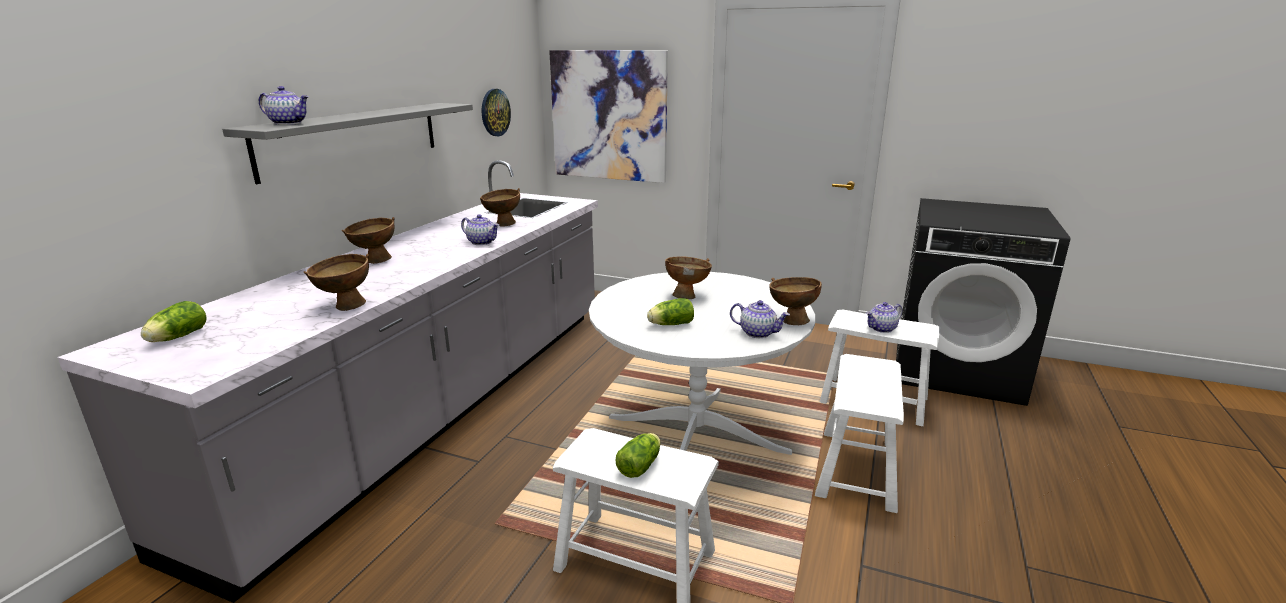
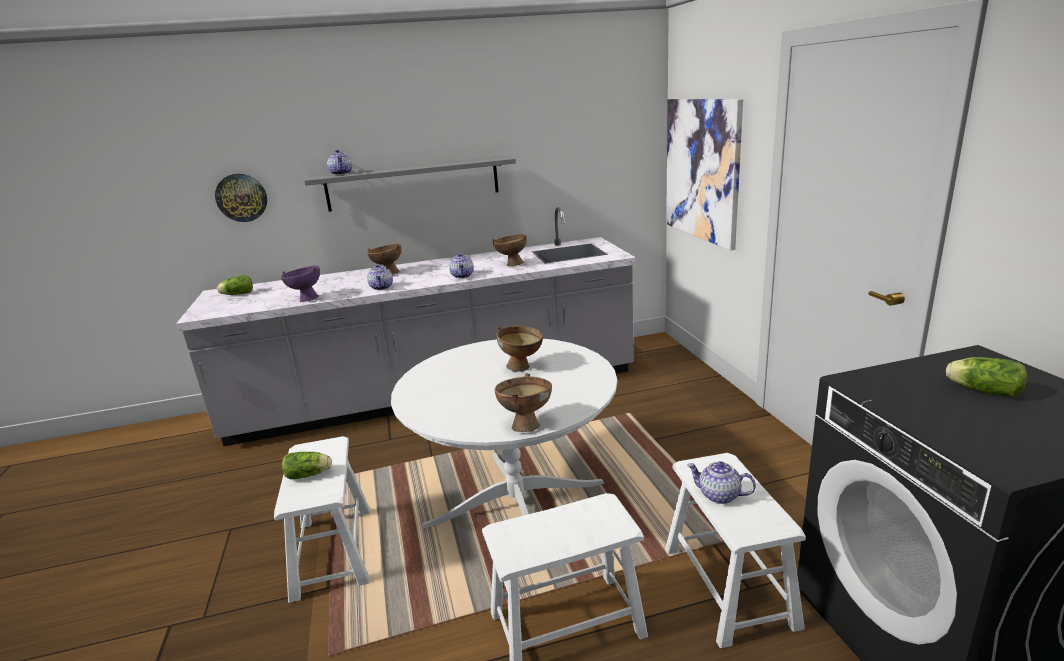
camera: 55 degrees right, 0 degrees up
brown bowl [304,254,369,311] -> purple bowl [281,266,320,302]
wall clock [482,89,511,136] -> wall clock moved to [215,174,267,222]
lettuce [647,298,694,325] -> lettuce moved to [946,357,1027,397]
teapot [730,300,790,338] -> teapot moved to [367,264,393,290]

